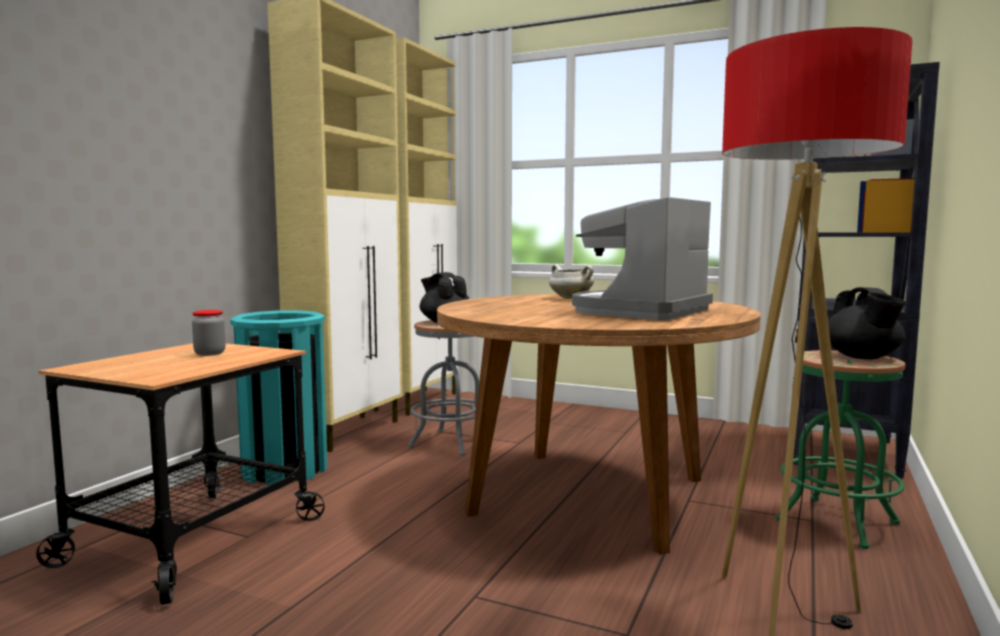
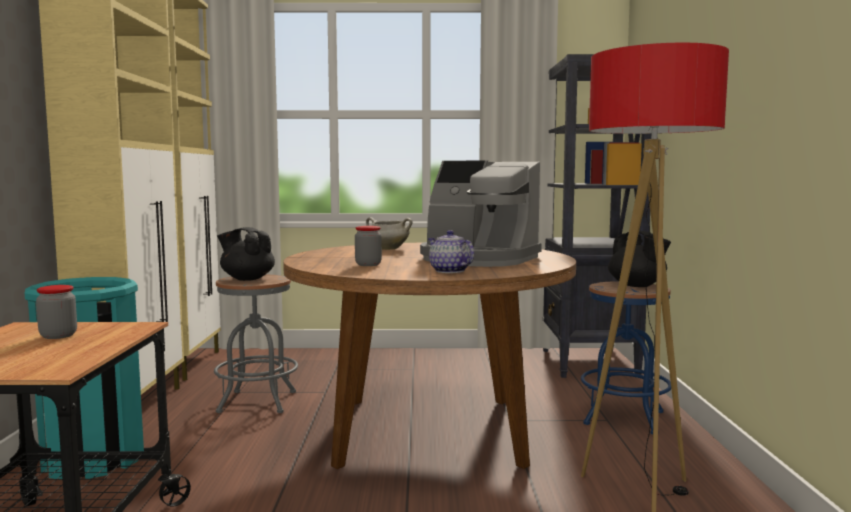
camera: 25 degrees left, 0 degrees up
coffee machine [572,197,713,320] -> coffee machine turned 75 degrees counterclockwise [420,160,542,267]
green stool [776,350,906,549] -> blue stool [581,281,671,435]
none -> jar [355,226,382,266]
none -> teapot [428,230,474,273]

